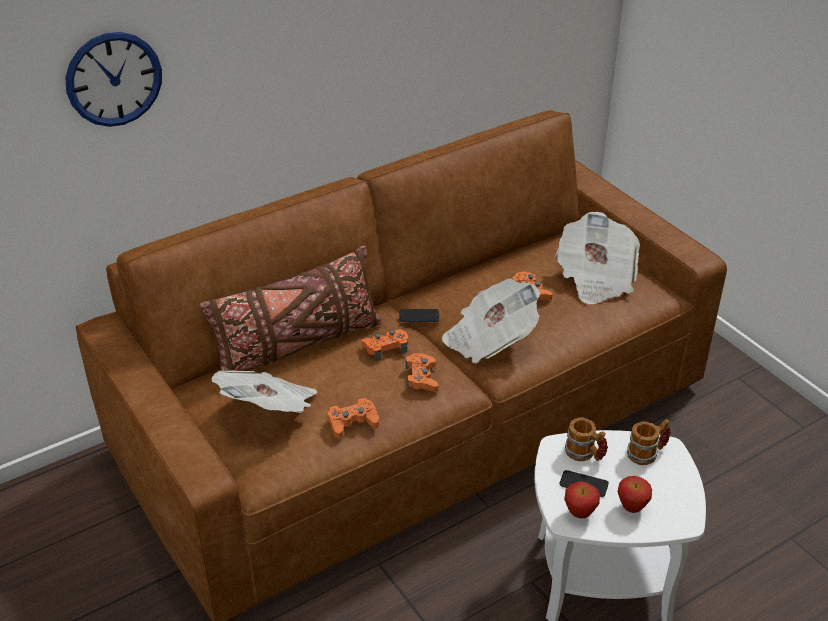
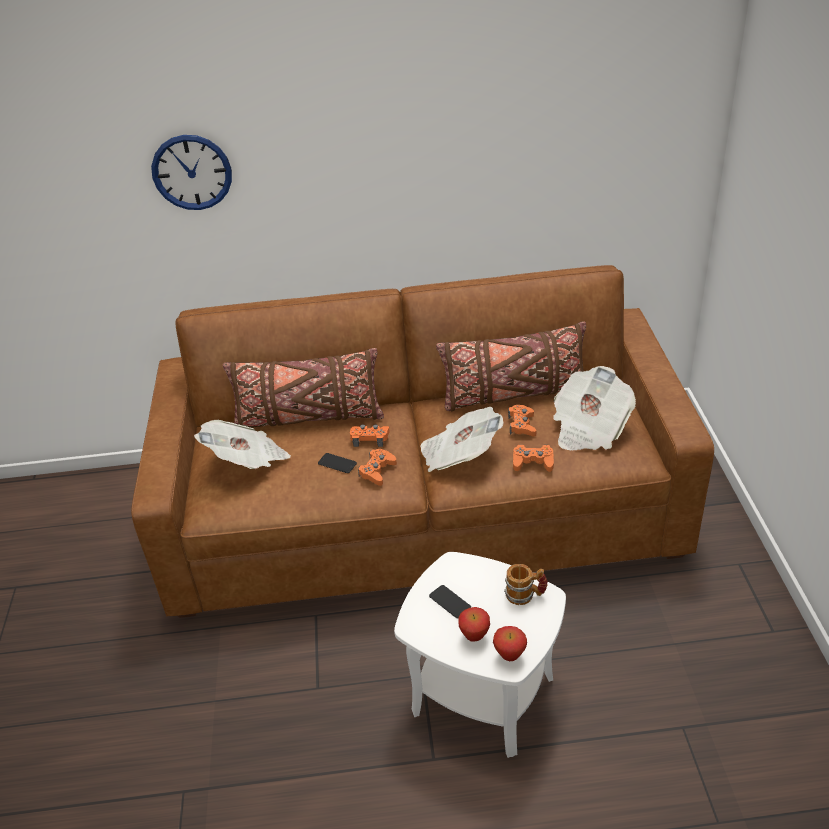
camera: 30 degrees right, 0 degrees up
orange game controller [328,398,379,439] -> orange game controller moved to [513,444,554,472]
phone [400,309,439,322] -> phone moved to [318,453,357,473]
apple [564,481,600,519] -> apple moved to [493,626,527,661]
mug [565,418,608,461] -> none
none -> brown pillow [436,321,586,411]

